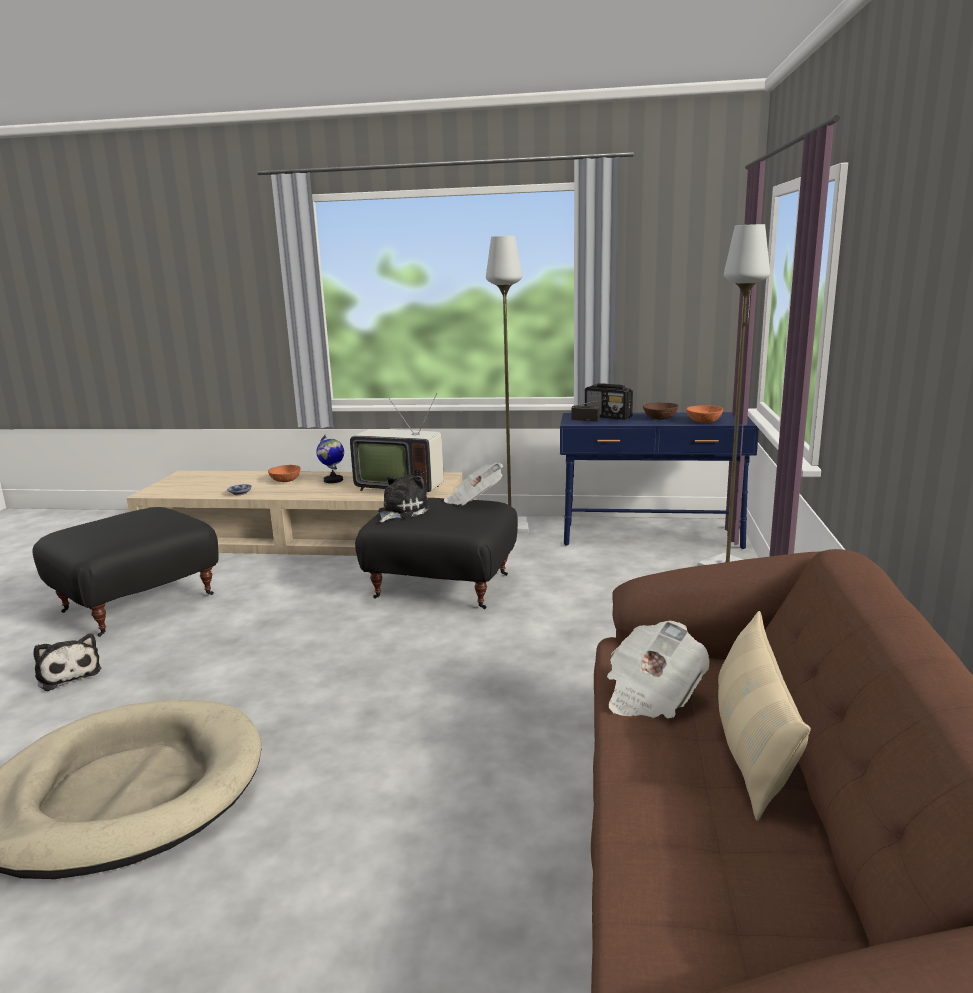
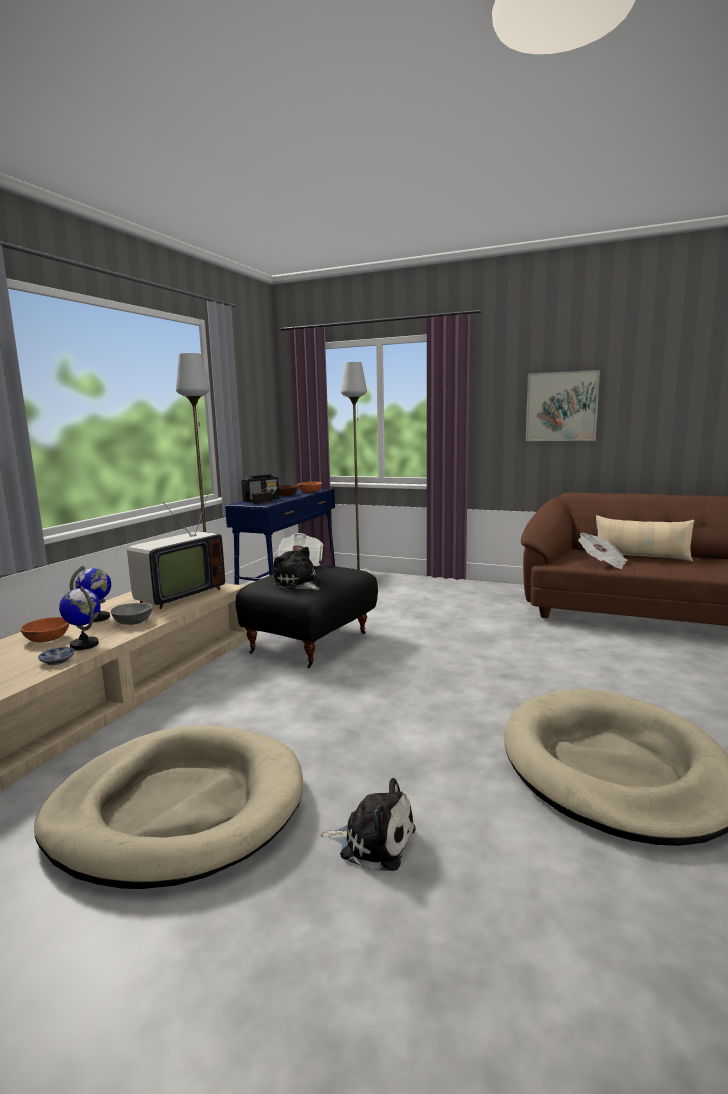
camera: 75 degrees left, 5 degrees down
black ottoman [33,507,219,637] -> beige dog bed [34,725,303,889]
plush toy [34,634,102,691] -> plush toy turned 45 degrees clockwise [320,778,416,871]
none -> globe [59,586,100,650]
none -> grey bowl [111,603,153,625]
none -> picture [526,370,600,441]

